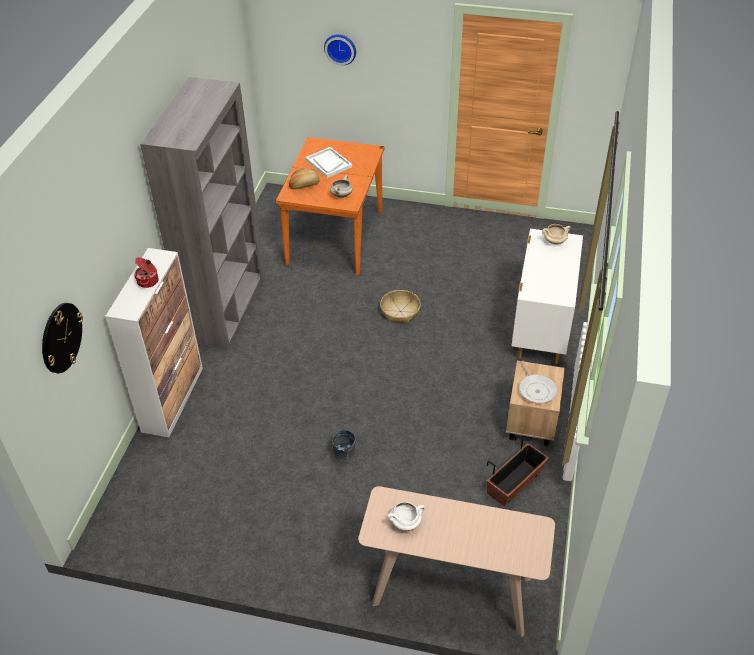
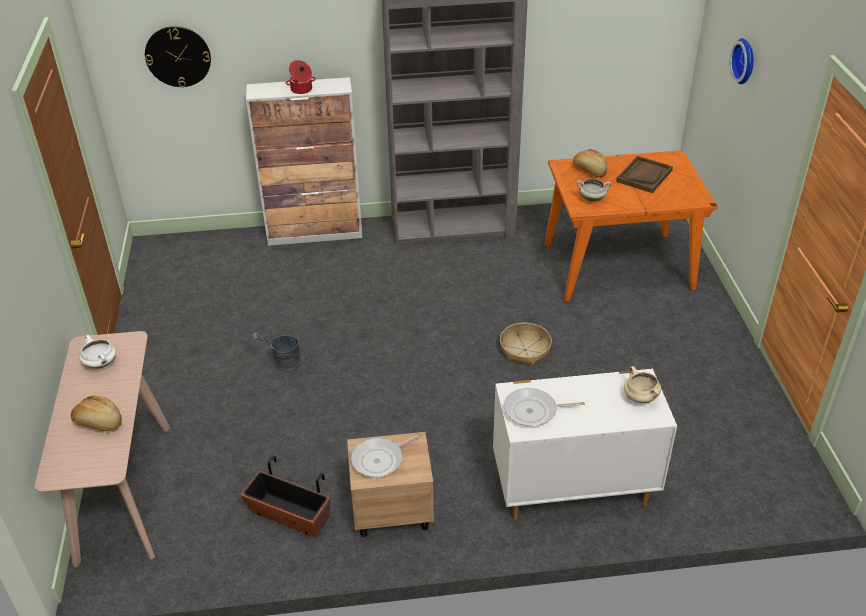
camera: 70 degrees right, 5 degrees down
white tray [305,147,352,178] -> brown tray [616,156,673,193]
none -> bread [71,396,122,431]
none -> frying pan [504,388,585,427]

